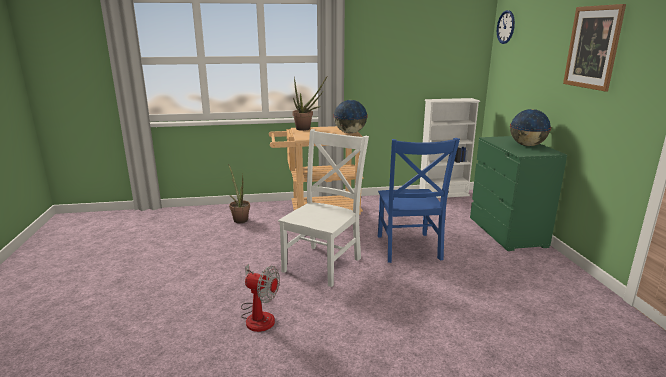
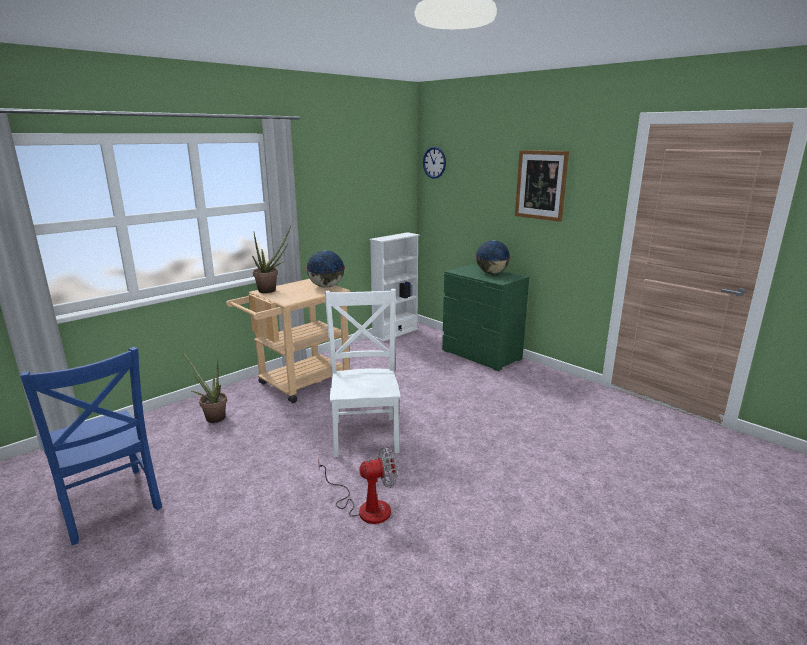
camera: 35 degrees left, 0 degrees up
blue chair [378,138,460,263] -> blue chair moved to [20,347,162,545]

